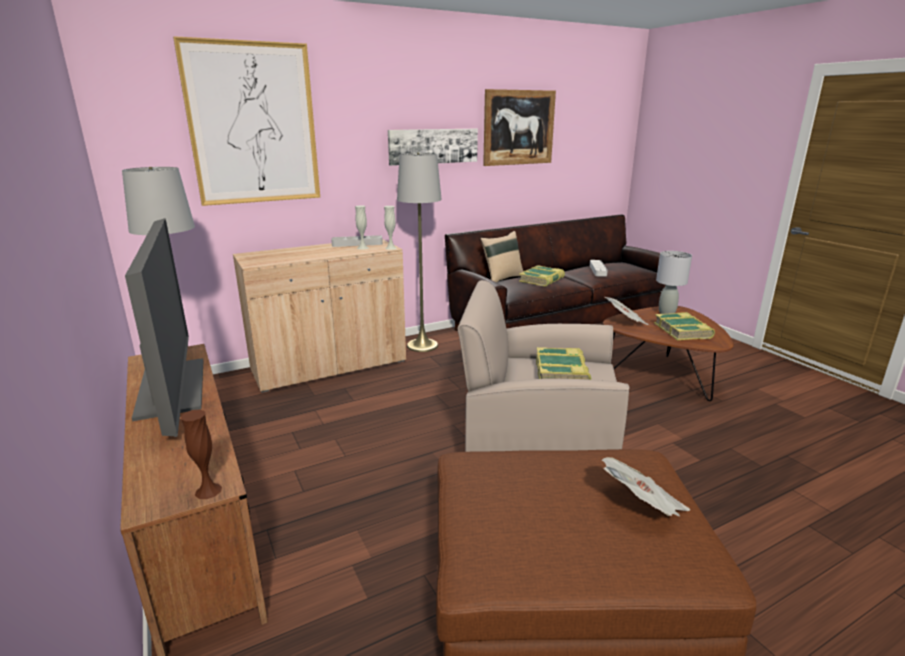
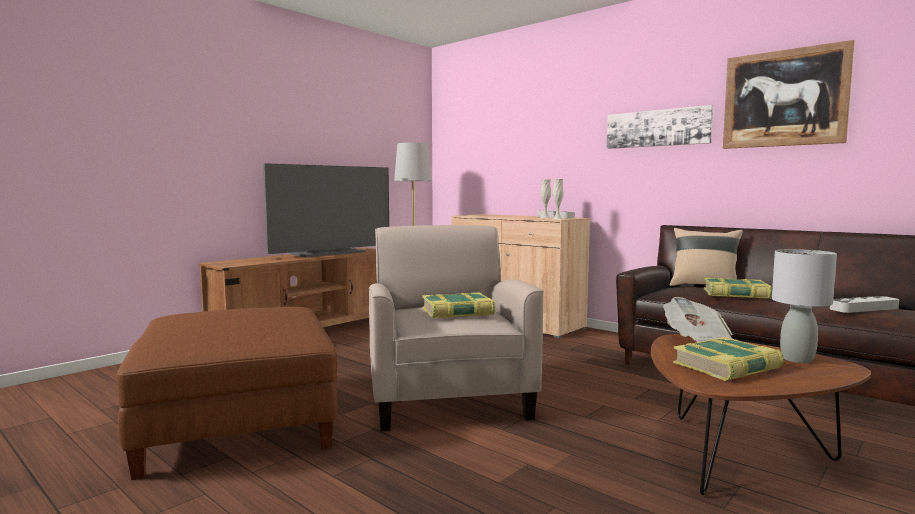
camera: 70 degrees right, 15 degrees down
picture [173,36,320,206] -> none
brown vase [181,409,222,499] -> none
grey floor lamp [397,153,442,352] -> none
newspaper [602,457,690,517] -> none

